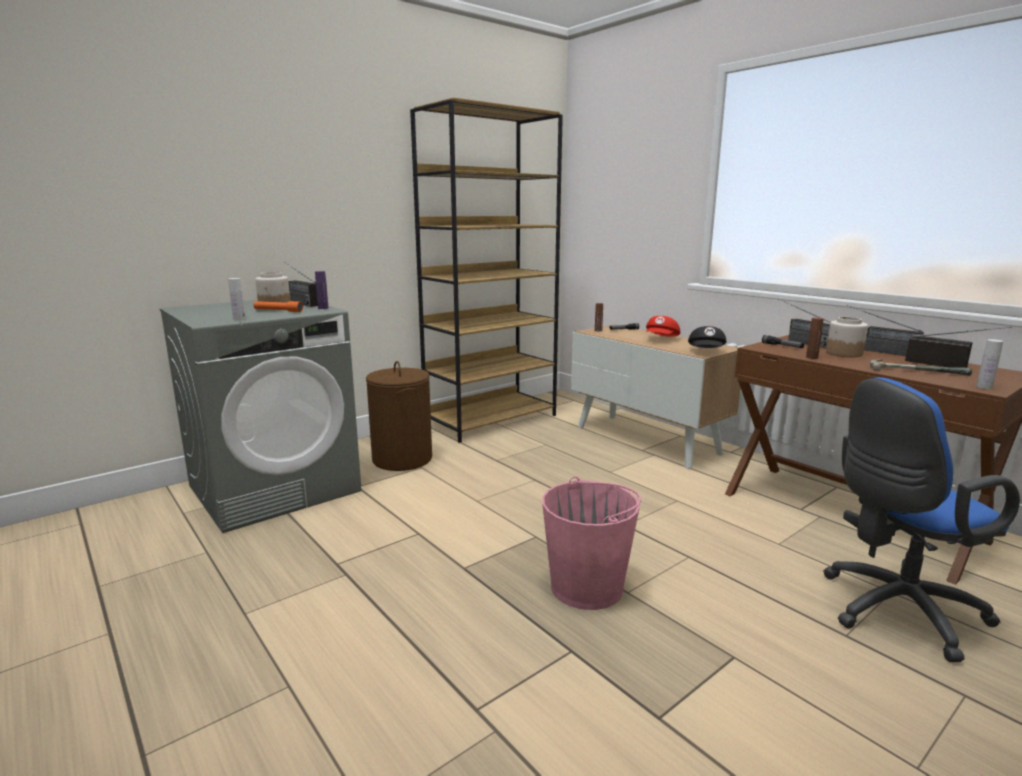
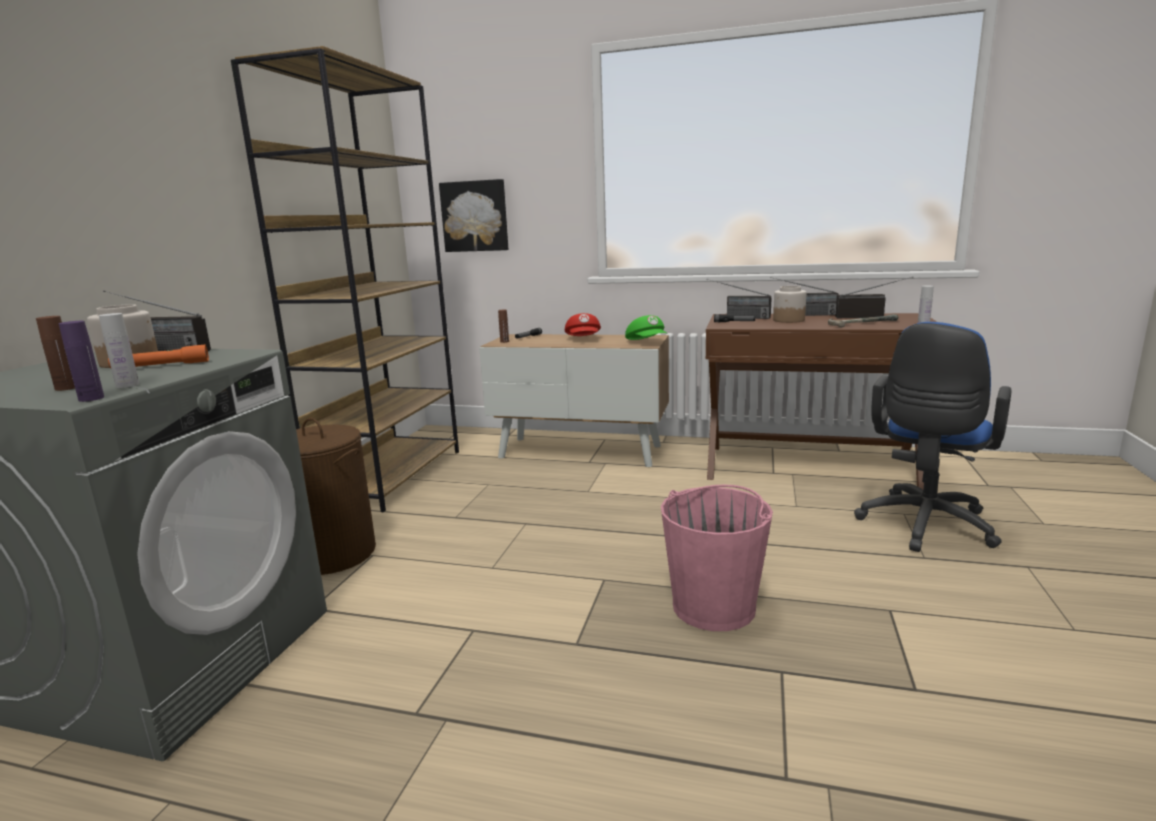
camera: 35 degrees left, 0 degrees up
purple bottle [315,271,328,309] -> purple bottle moved to [59,321,104,402]
black cap [688,326,726,348] -> green cap [625,315,667,340]
brown bottle [806,317,824,359] -> brown bottle moved to [36,316,75,391]
none -> picture [439,179,508,252]

